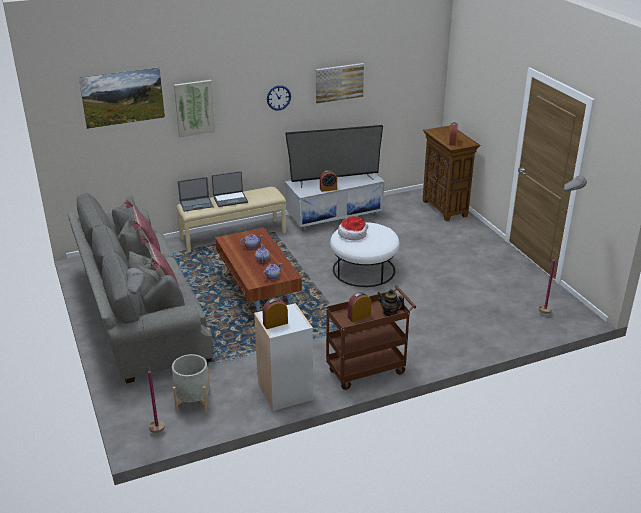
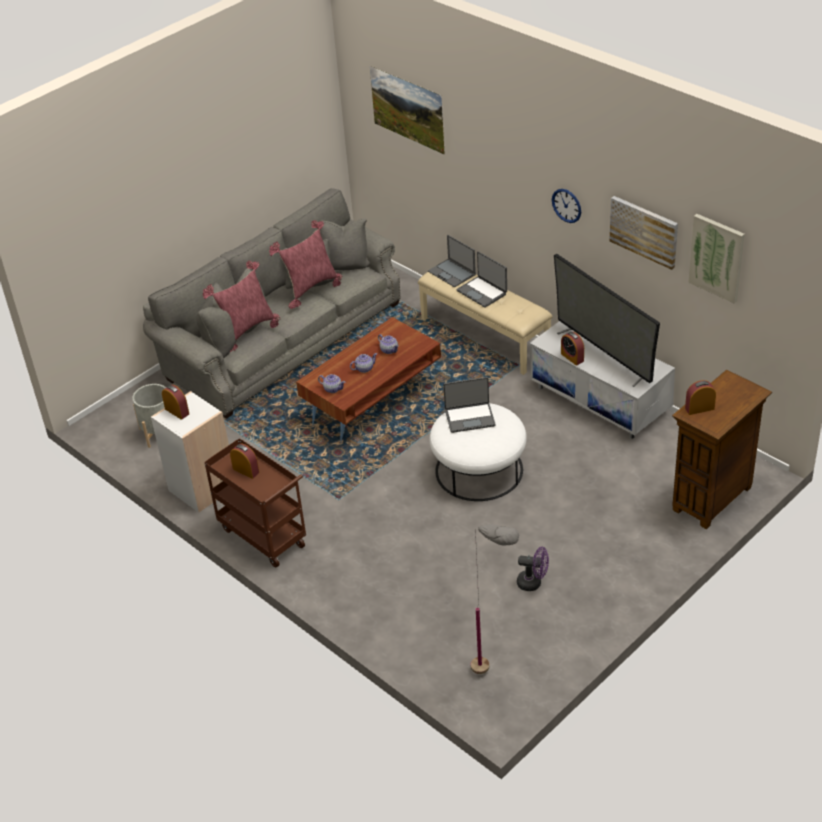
camera: 70 degrees right, 10 degrees up
grey floor lamp [126,268,165,433] -> none
picture [174,80,215,137] -> picture moved to [688,214,745,303]
hat [338,216,368,240] -> laptop [443,377,496,433]
teapot [378,289,405,316] -> none
none -> purple fan [517,547,549,591]

